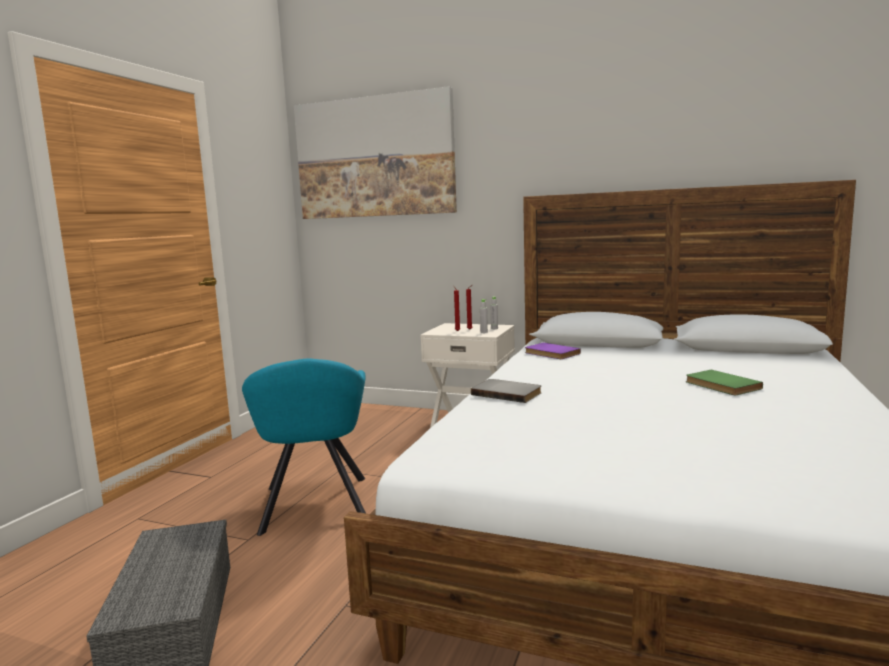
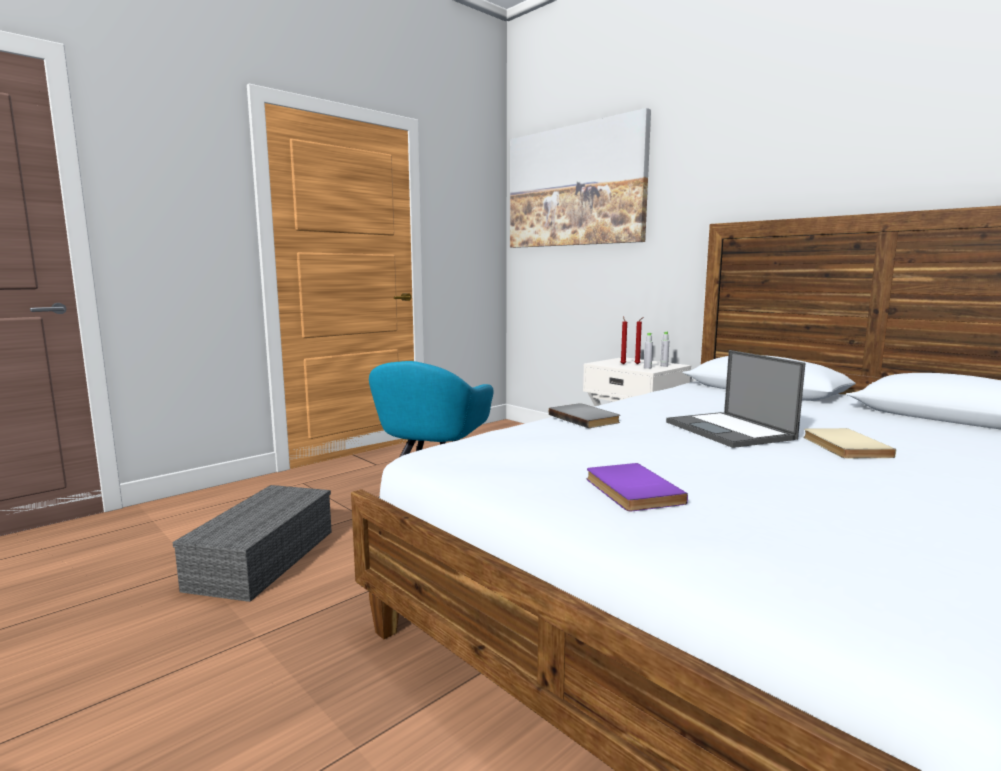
camera: 25 degrees right, 0 degrees up
purple book [525,343,581,359] -> purple book moved to [587,463,688,511]
green book [686,370,763,395] -> beige book [803,428,896,458]
none -> laptop [666,350,805,448]

